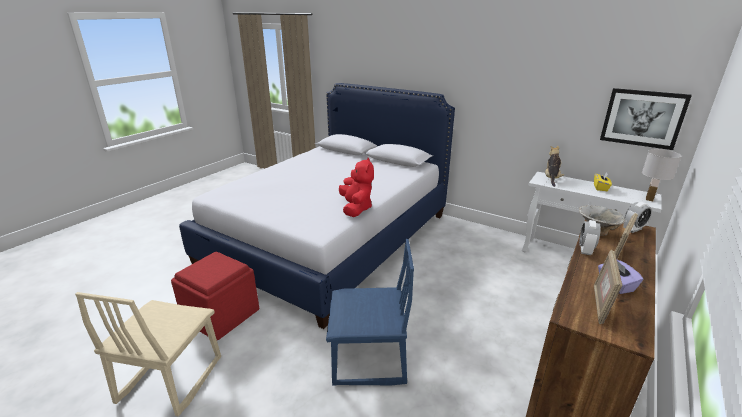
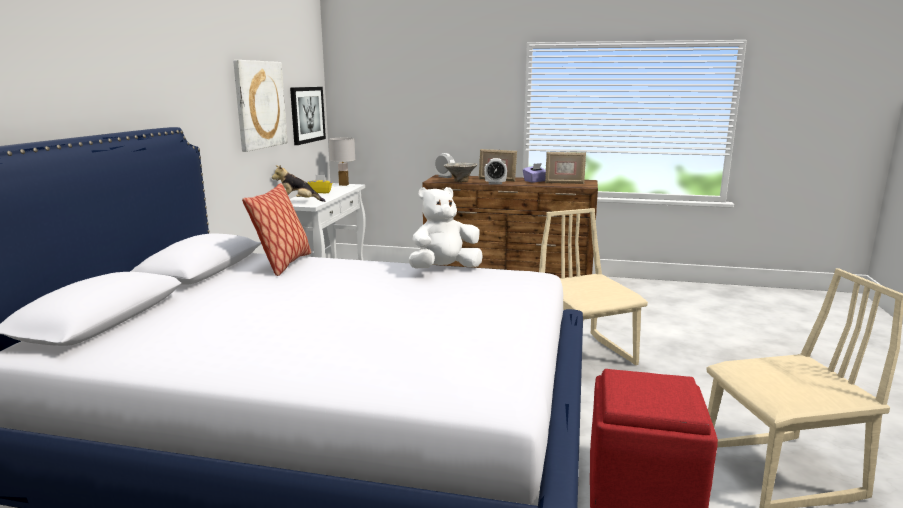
camera: 110 degrees left, 10 degrees down
blue chair [326,239,414,386] -> beige chair [539,208,648,365]
red plush toy [339,158,374,217] -> white plush toy [409,187,483,268]
none -> picture [233,60,288,152]
none -> pillow [242,184,311,276]

